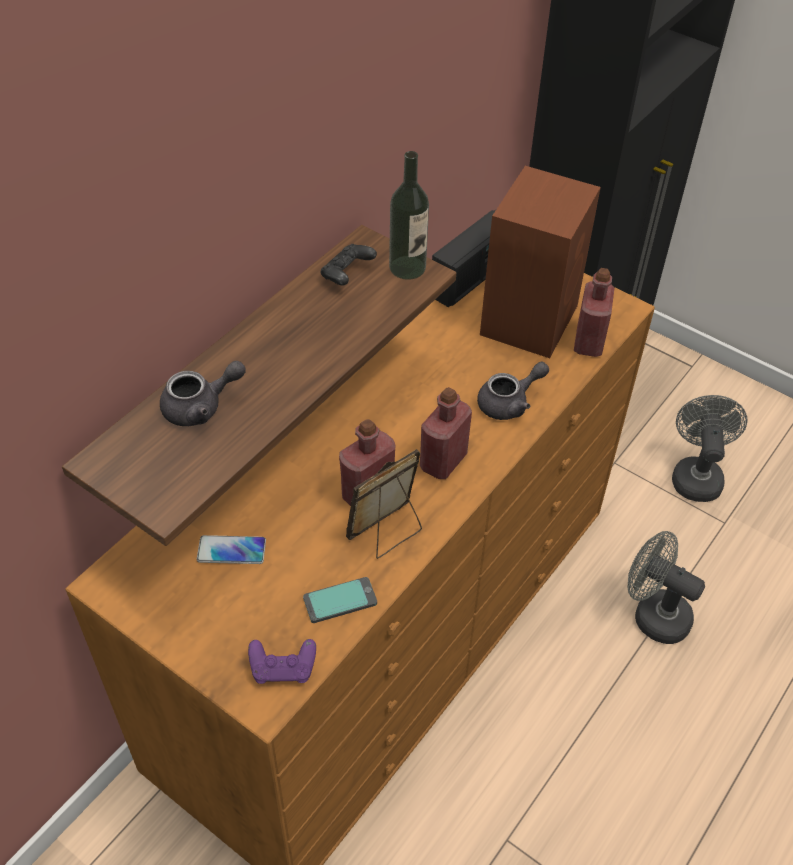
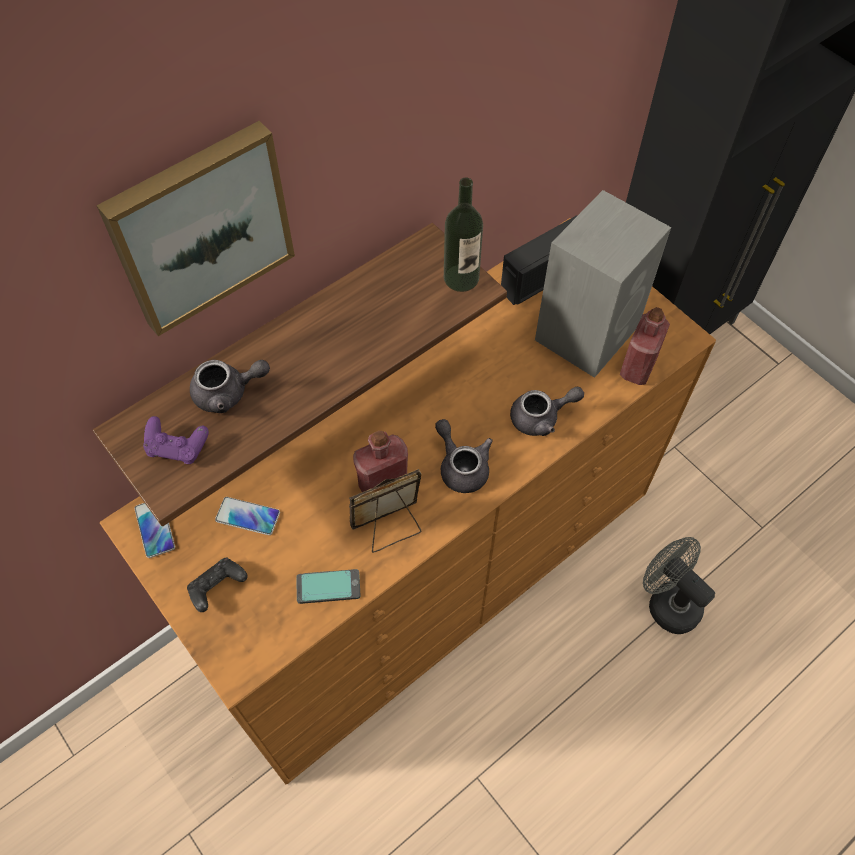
camera: 15 degrees right, 10 degrees up
purple game controller [248,639,316,684] -> purple game controller moved to [143,416,209,464]
black game controller [320,244,377,286] -> black game controller moved to [187,558,248,612]
red bottle [420,387,472,479] -> grey teapot [435,419,493,493]
brown speaker [480,166,601,358] -> grey speaker [535,190,671,378]
grey fan [672,395,748,502] -> none
none -> picture [97,121,295,336]
none -> phone [134,503,175,558]

